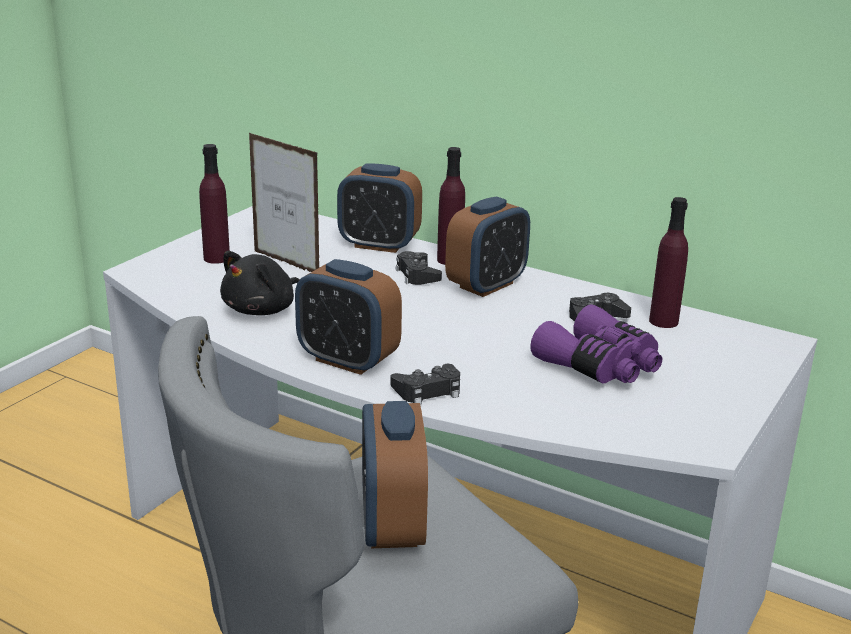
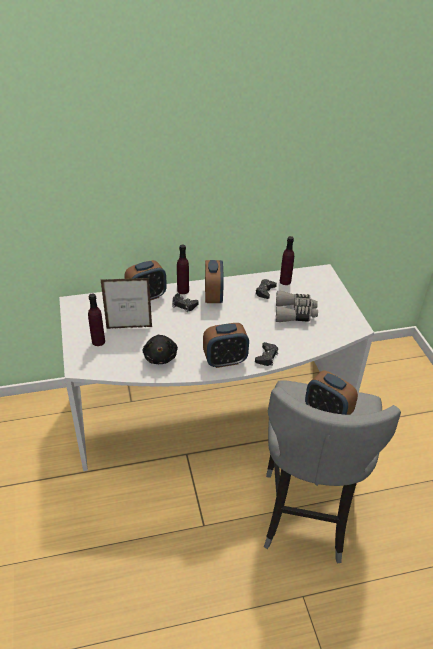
camera: 45 degrees left, 15 degrees up
purple binoculars [530,304,662,383] -> grey binoculars [276,291,318,322]

